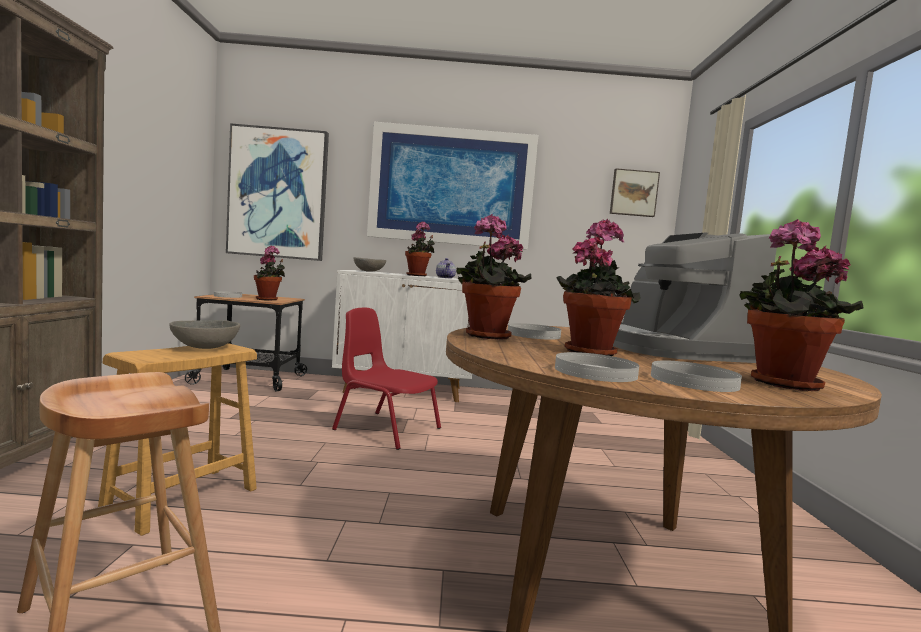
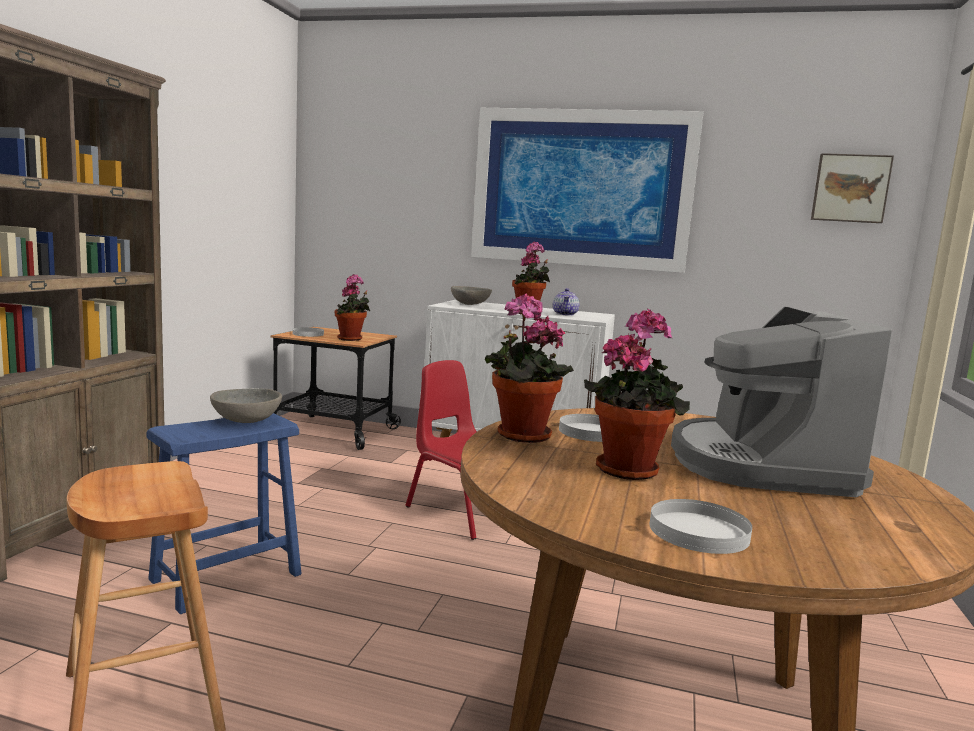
camera: 15 degrees right, 5 degrees up
brown stool [98,343,257,536] -> blue stool [146,413,302,614]
picture [226,123,329,261] -> none
white plate [555,352,639,382] -> none
potted plant [740,219,864,391] -> none

